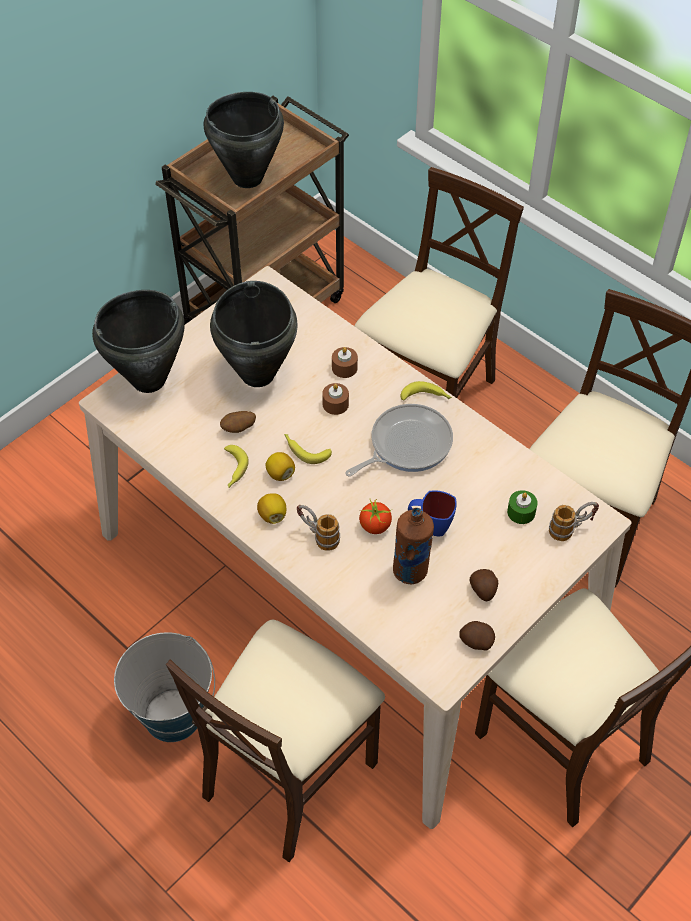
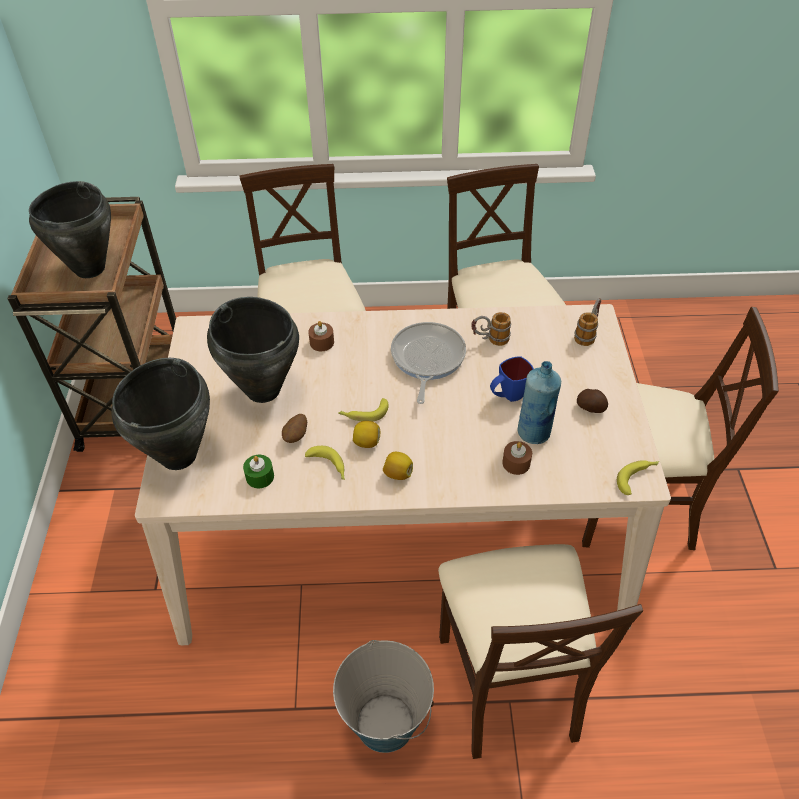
camera: 45 degrees left, 5 degrees down
mug [297,505,340,551] -> mug moved to [471,312,511,346]
brown candle [322,383,349,415] -> brown candle moved to [502,441,532,475]
tomato [359,499,392,534] -> none
brown bottle [393,508,434,584] -> blue bottle [518,361,561,444]
banana [400,381,452,400] -> banana moved to [617,460,659,495]
potato [459,621,495,651] -> none
green candle [507,490,538,524] -> green candle moved to [243,455,274,489]

